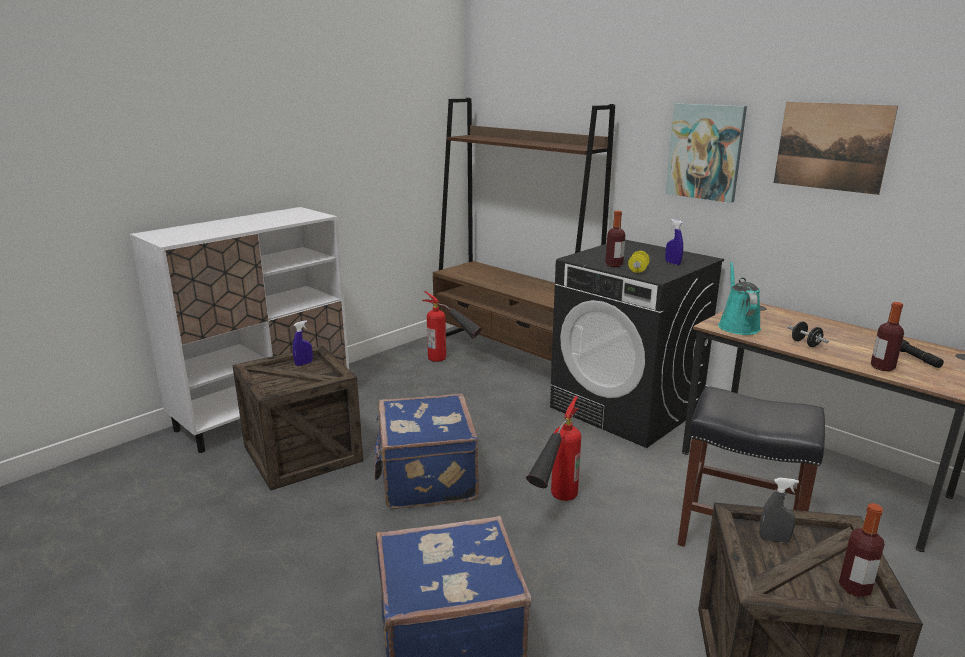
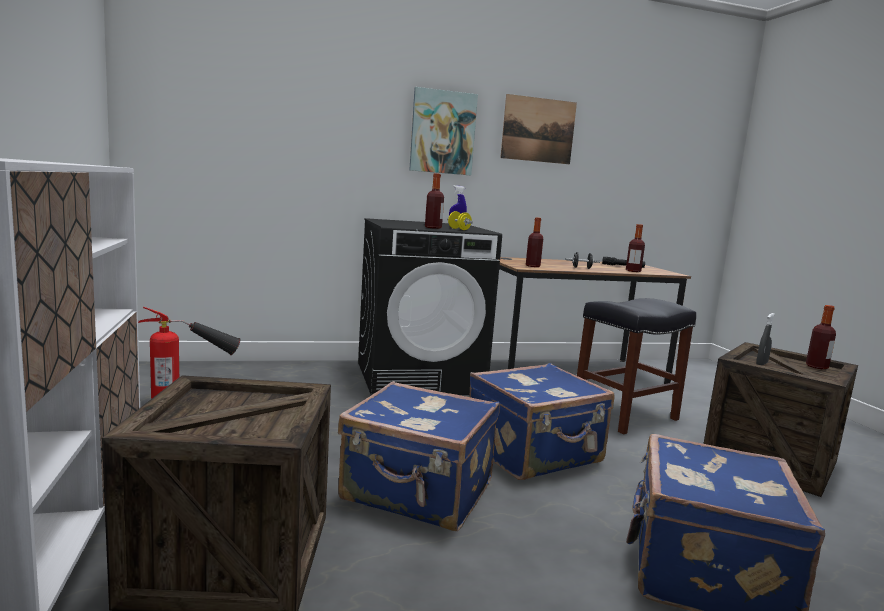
camera: 60 degrees left, 10 degrees down
blue spray bottle [293,320,313,366] -> none
brown bookcase [433,98,615,361] -> none
fire extinguisher [526,396,581,501] -> blue suitcase [470,363,614,480]
turquoise watering can [718,262,761,335] -> bottle [526,217,543,267]

